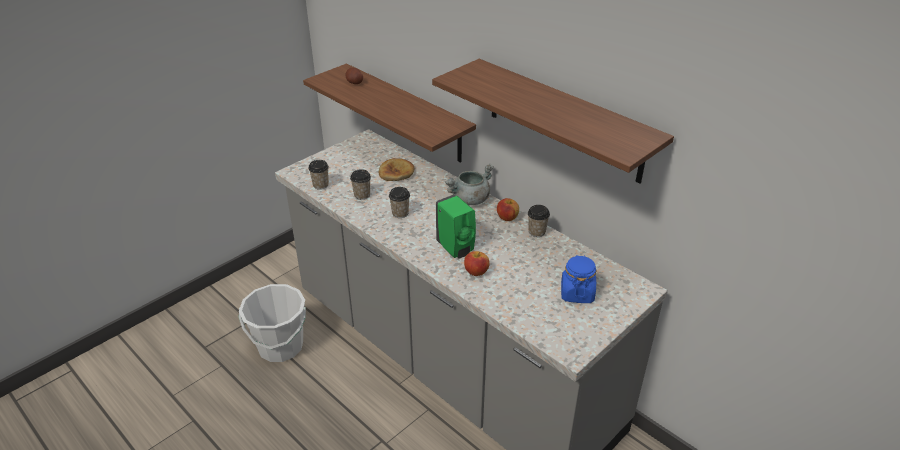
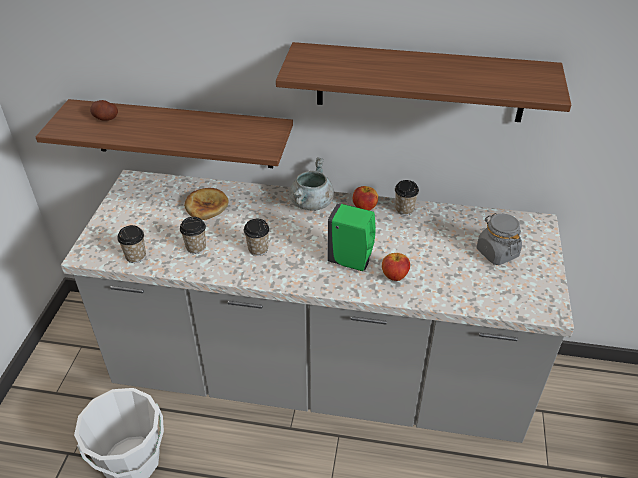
camera: 35 degrees left, 5 degrees up
blue jar [561,255,597,303] -> grey jar [477,213,522,265]

